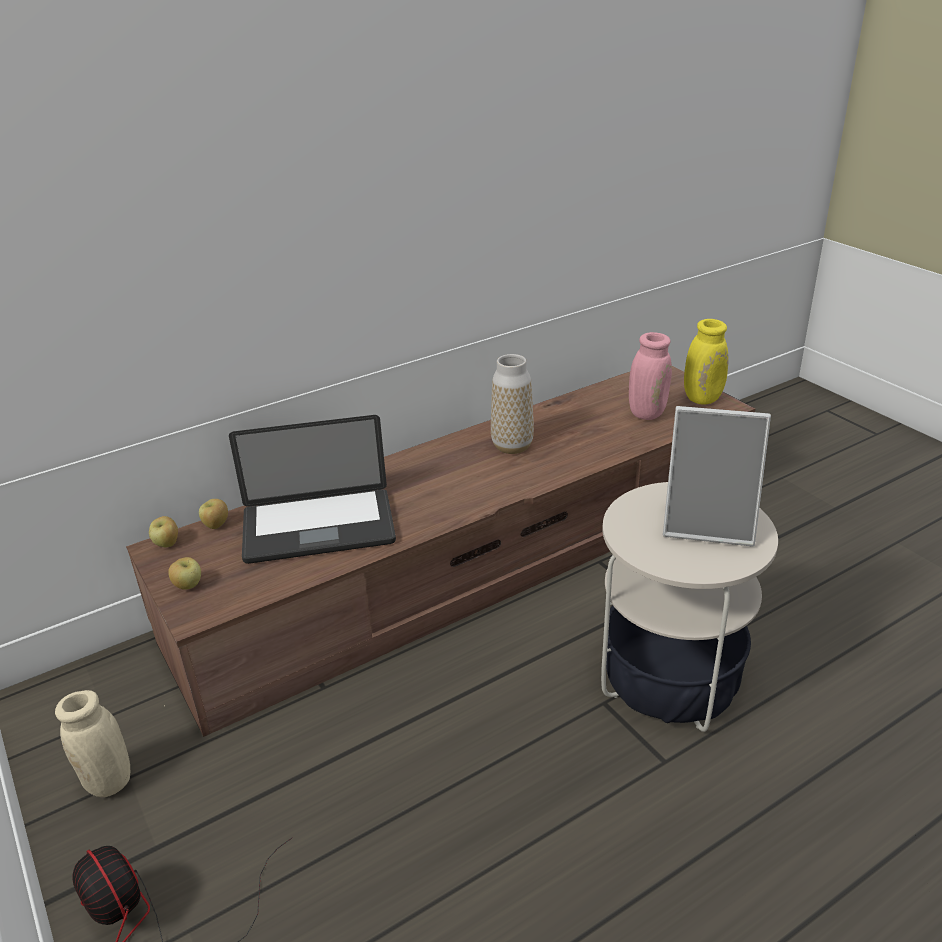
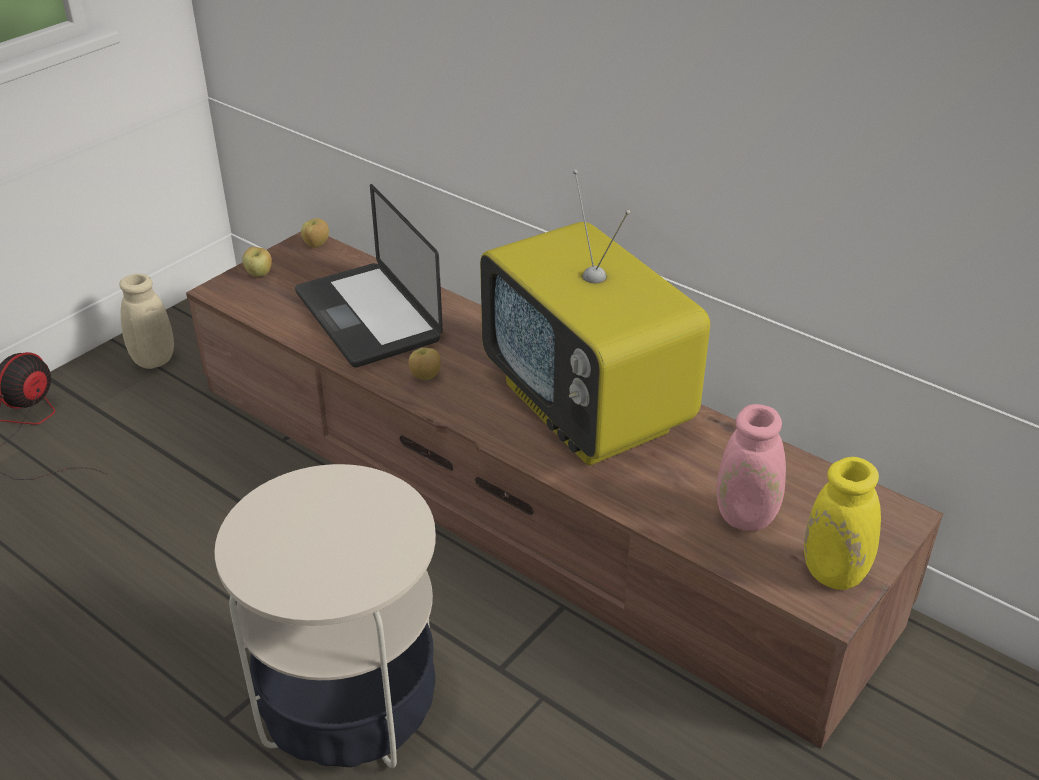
camera: 70 degrees right, 5 degrees up
apple [199,499,228,529] -> apple moved to [409,348,441,380]
vase [491,354,534,454] -> television [480,169,710,465]
picture frame [663,406,771,547] -> none

